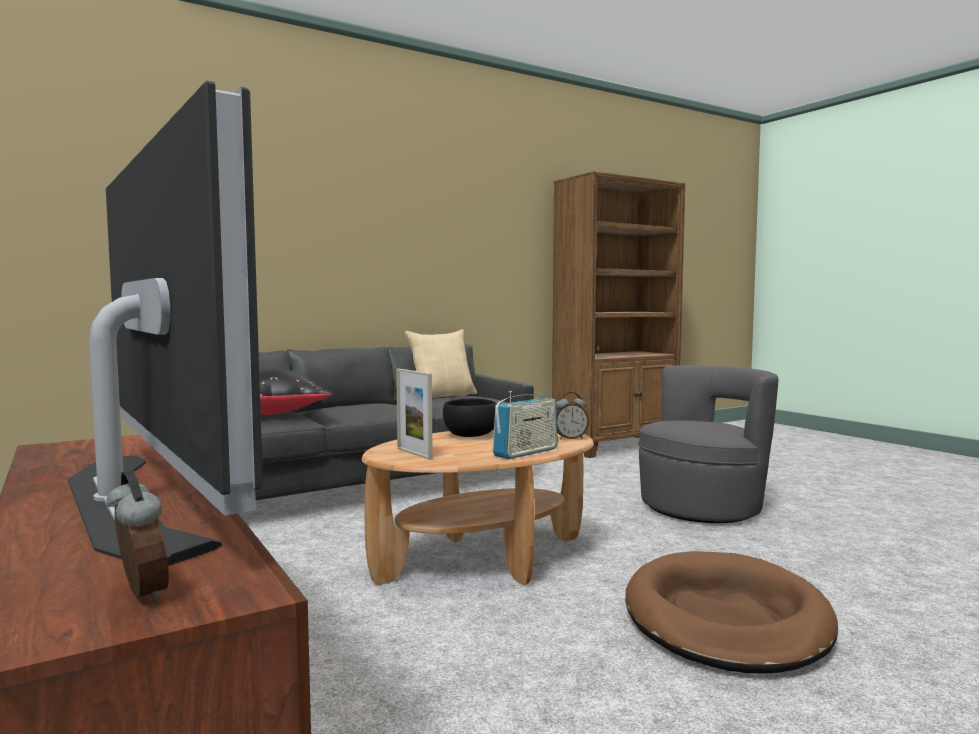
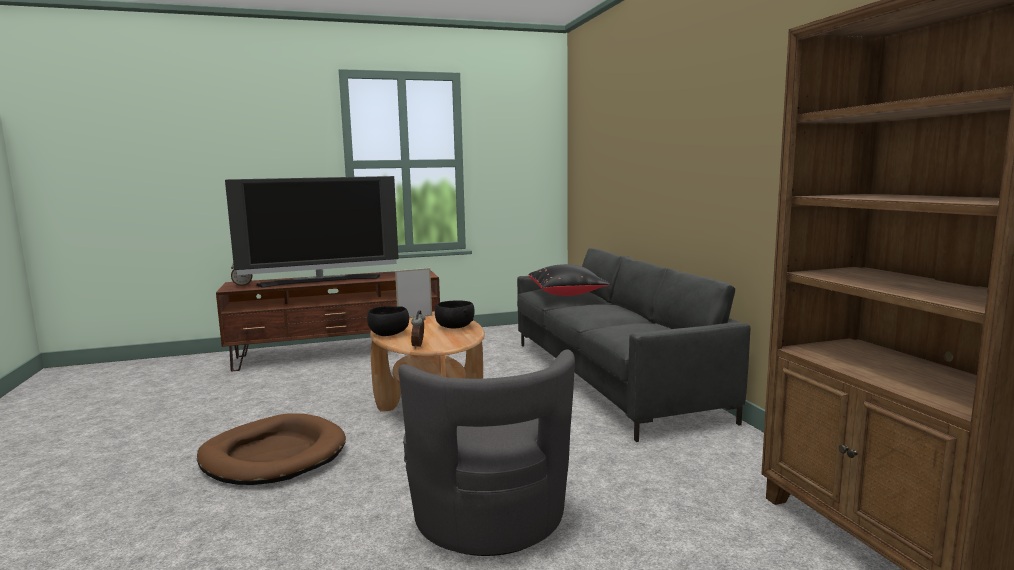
camera: 105 degrees right, 5 degrees up
beige pillow [405,329,477,398] -> none
radio [493,391,558,459] -> black bowl [367,306,409,336]

